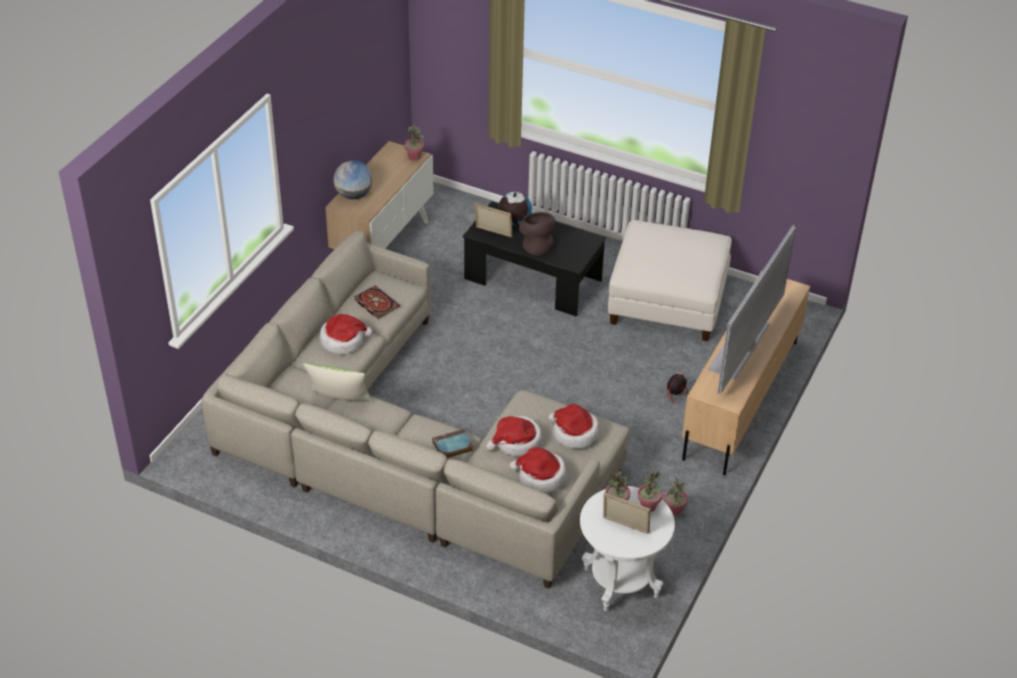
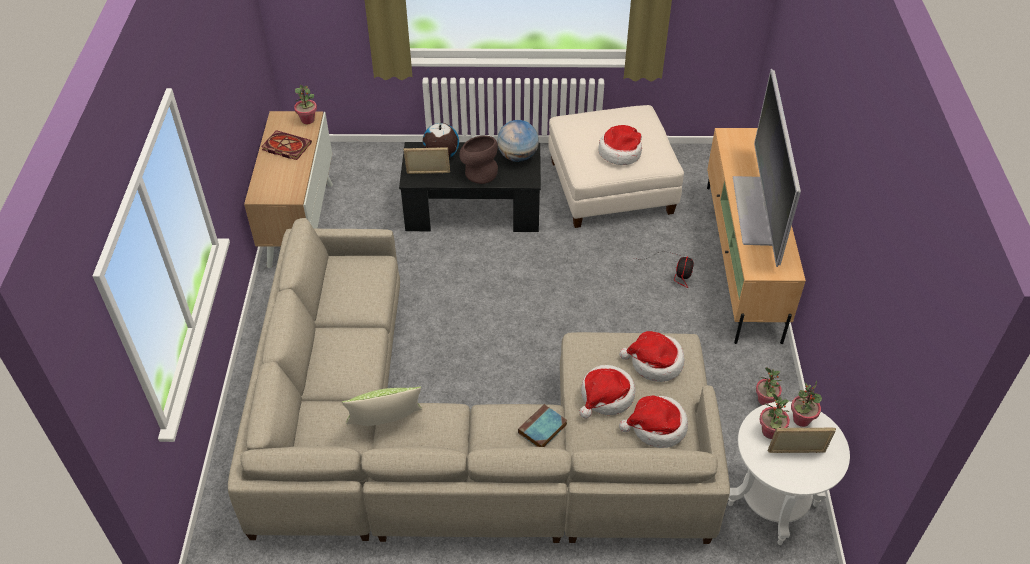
camera: 25 degrees left, 5 degrees up
hat [319,314,373,355] -> hat moved to [598,125,642,165]
globe [333,160,372,199] -> globe moved to [497,120,539,162]
book [354,286,400,319] -> book moved to [261,130,312,160]

